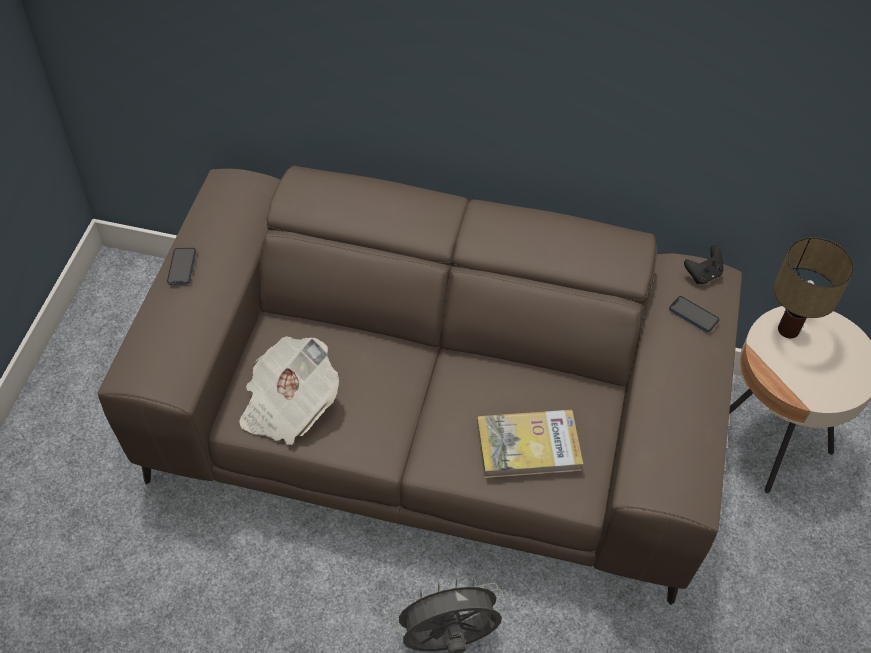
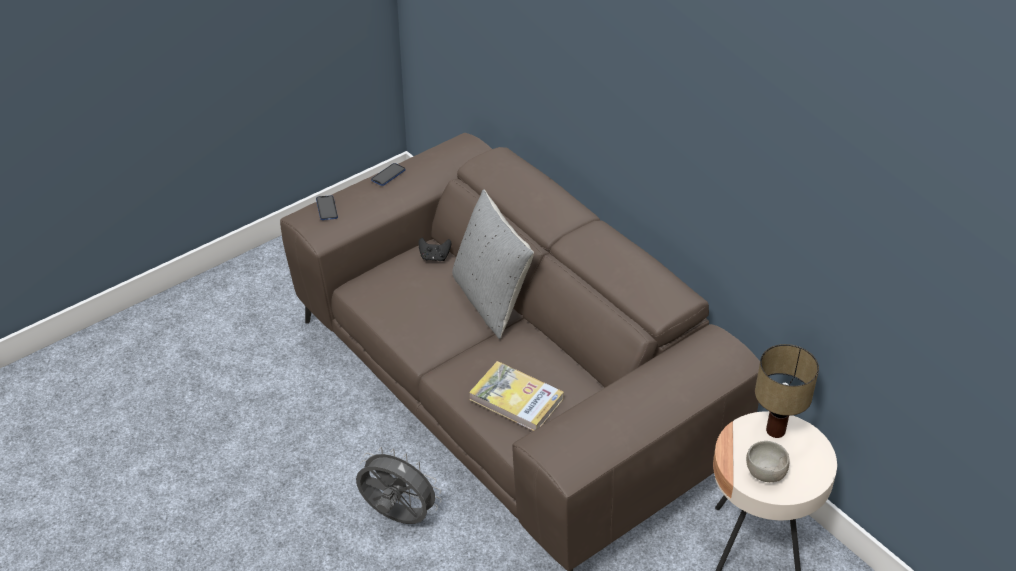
camera: 40 degrees right, 10 degrees down
newspaper [239,336,339,445] -> none
phone [669,296,719,332] -> phone moved to [316,195,338,220]
black game controller [684,245,724,284] -> black game controller moved to [418,238,452,261]
none -> grey pillow [452,190,534,339]
none -> grey bowl [746,441,789,482]

